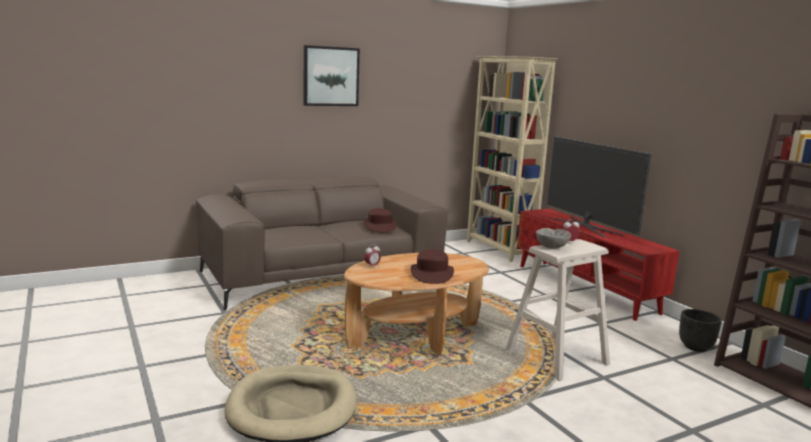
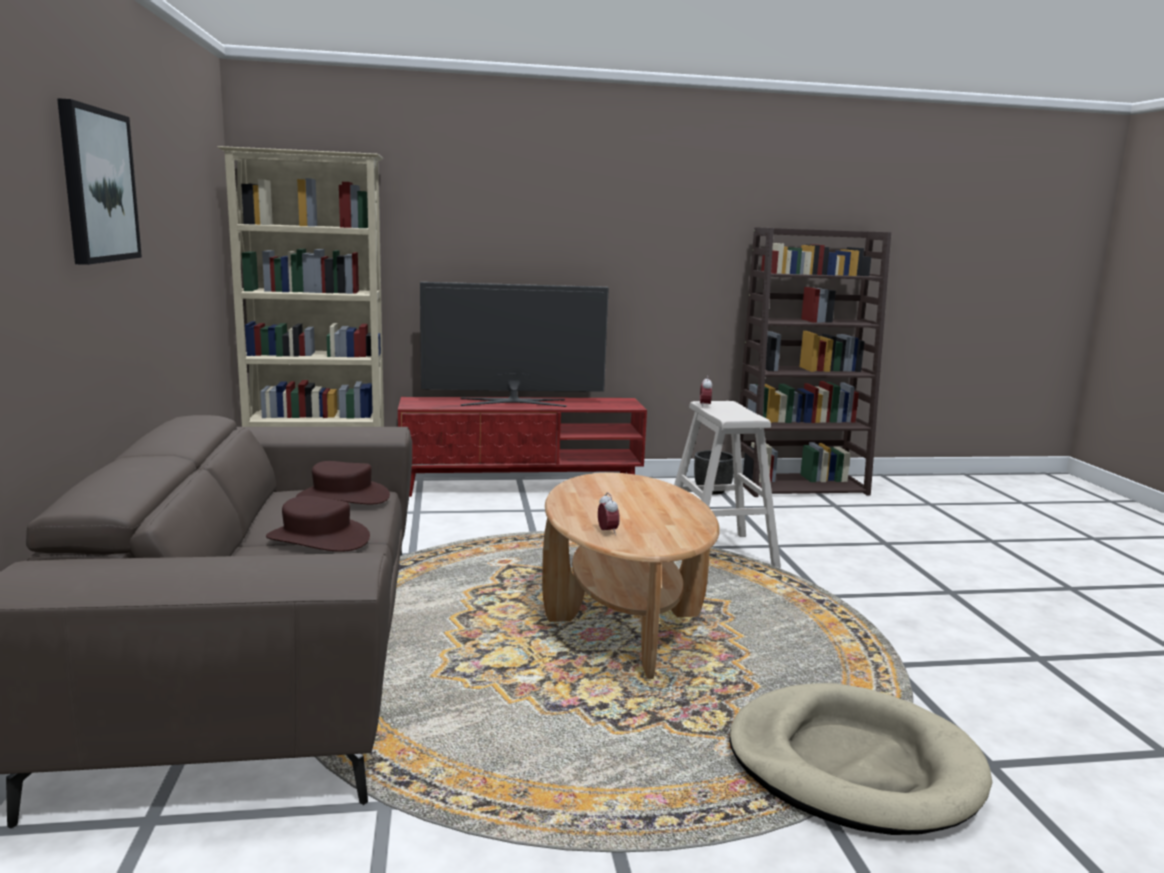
camera: 70 degrees left, 0 degrees up
brown hat [411,249,454,284] -> brown hat moved to [266,496,370,552]
grey bowl [536,228,571,249] -> none

